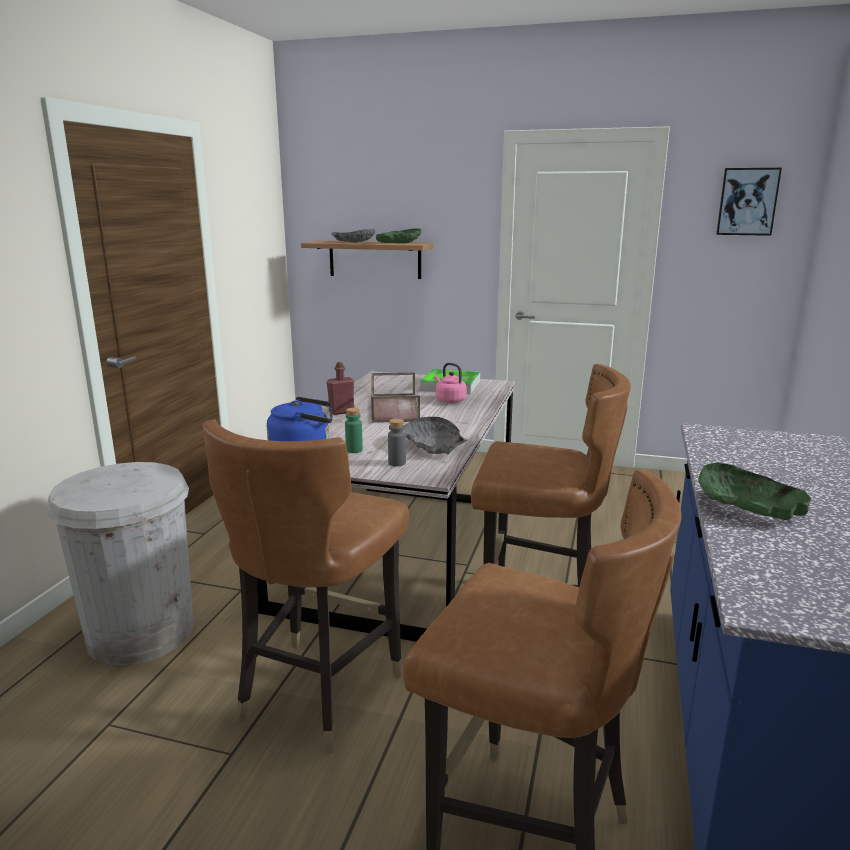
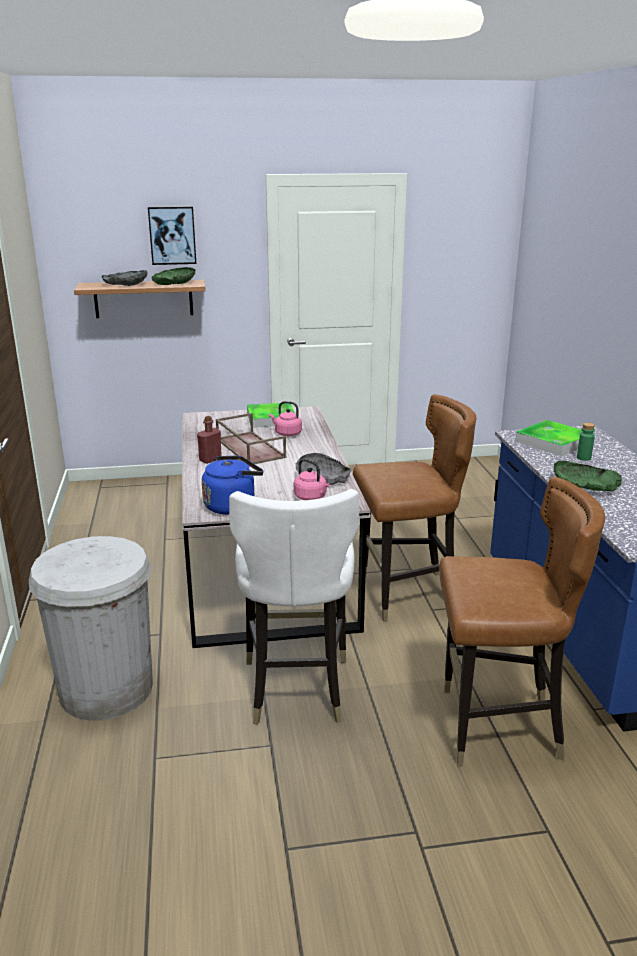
camera: 25 degrees left, 5 degrees up
brown chair [202,419,409,753] -> white chair [229,489,359,725]
green bottle [345,408,363,453] -> green bottle moved to [577,423,595,461]
grey bottle [388,419,406,467] -> pink kettle [294,459,330,500]
picture [716,168,782,236] -> picture moved to [148,206,196,265]
none -> tray [515,420,583,456]

